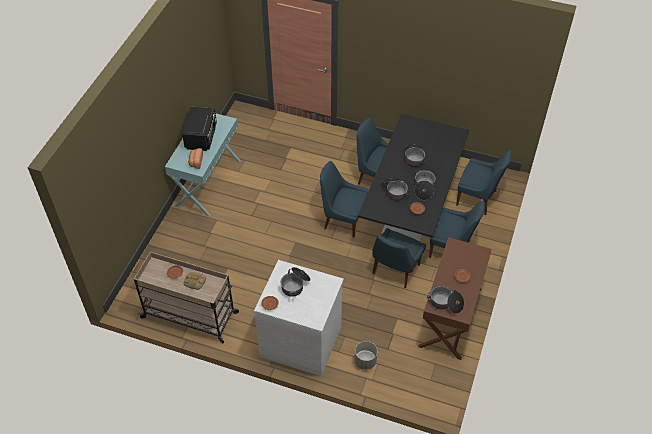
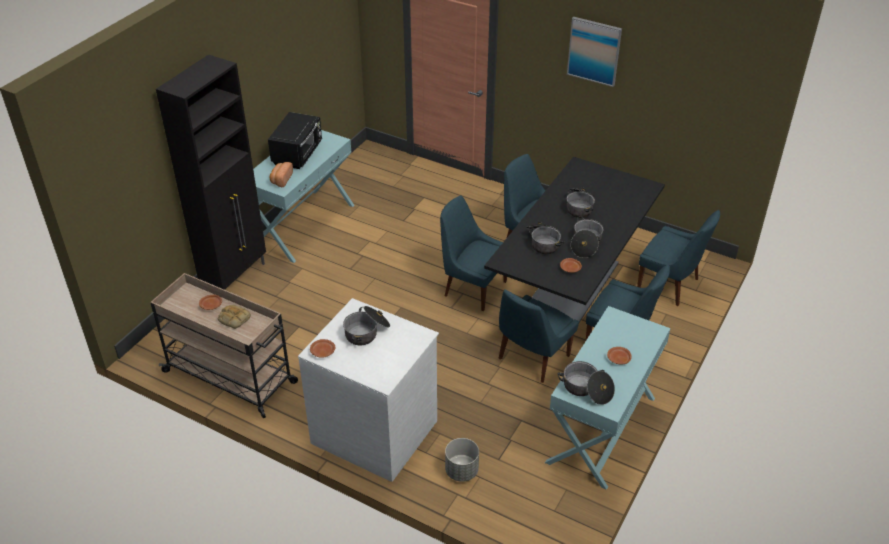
camera: 10 degrees right, 10 degrees down
brown console table [418,237,492,360] -> turquoise console table [545,306,671,490]
none -> black cabinet [156,54,266,290]
none -> picture [567,17,622,87]

